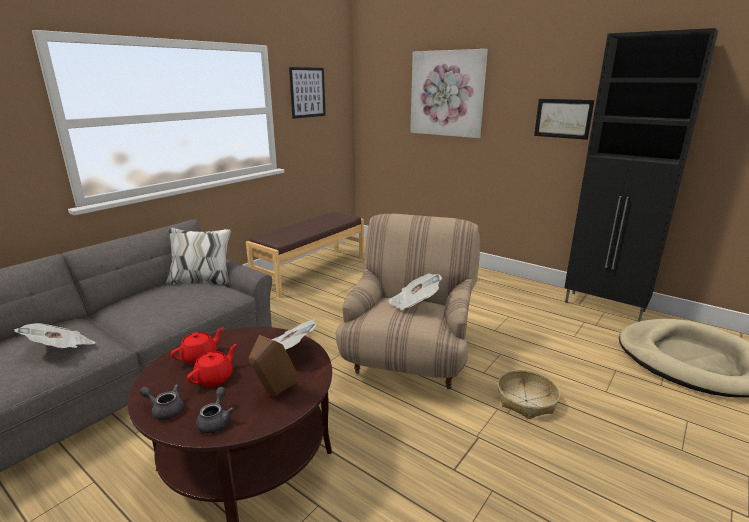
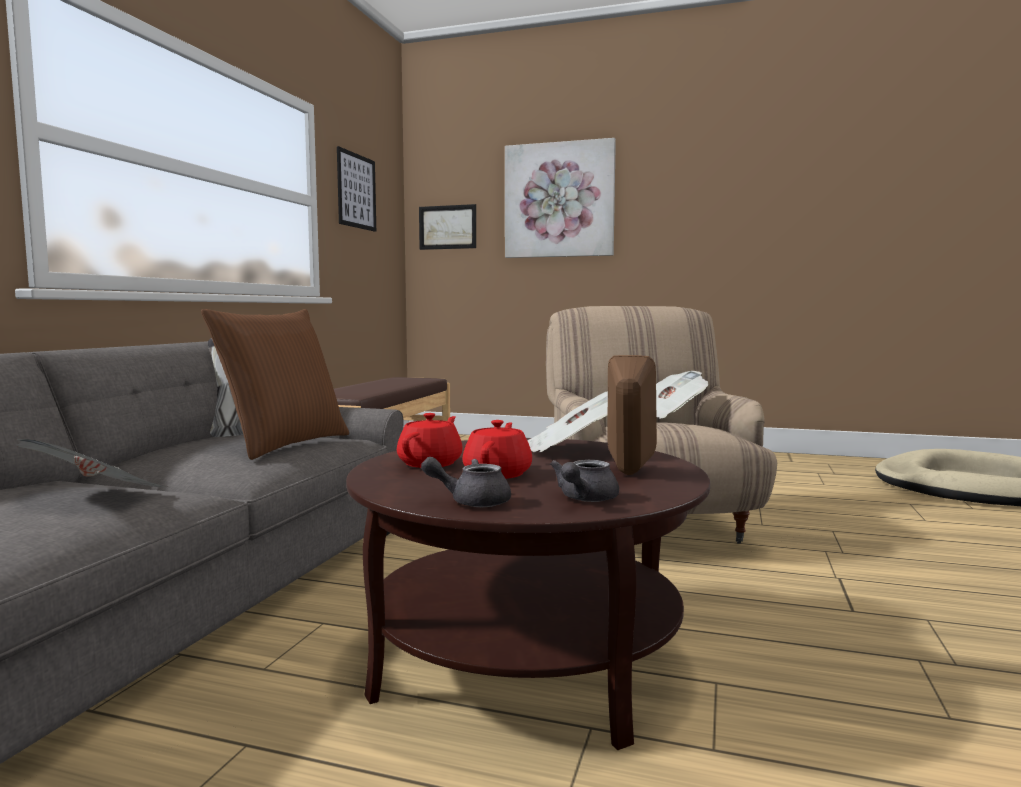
camera: 20 degrees left, 15 degrees down
grey teapot [196,387,235,434] -> grey teapot turned 135 degrees counterclockwise [550,460,619,502]
basket [497,370,560,419] -> none
picture [534,99,594,140] -> picture moved to [419,204,476,250]
black cabinet [564,28,718,322] -> none
none -> brown pillow [201,309,349,460]

